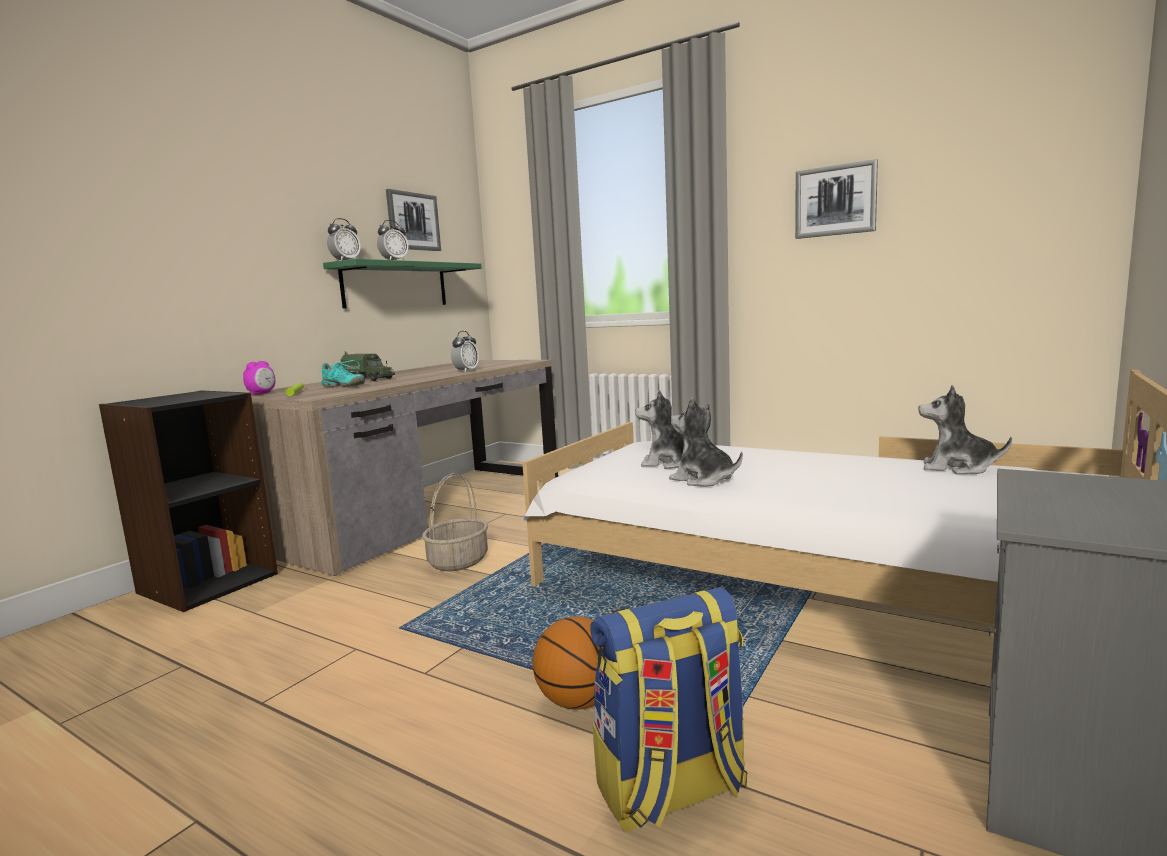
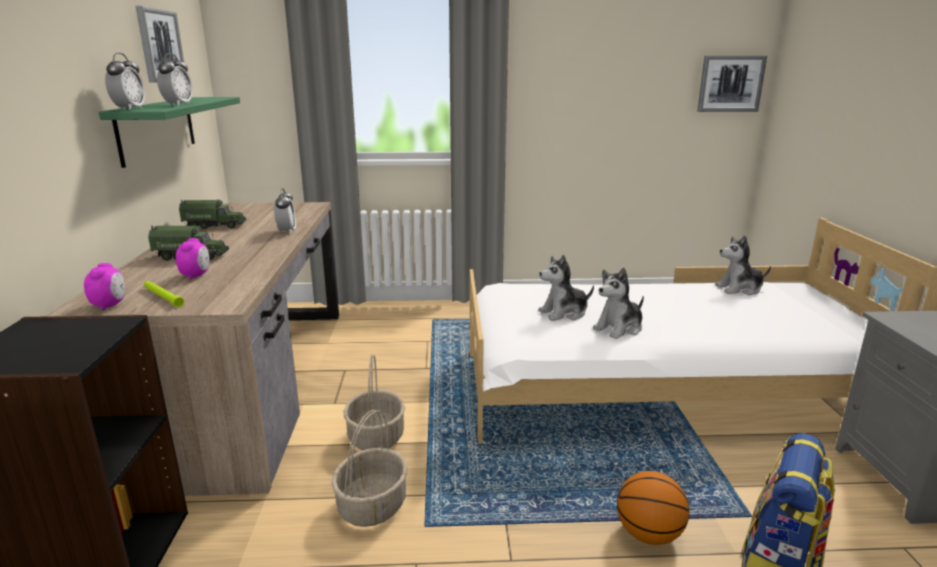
camera: 35 degrees left, 10 degrees up
turquoise shoe [318,360,365,387] -> alarm clock [176,238,210,280]
plush toy [669,397,743,487] -> plush toy turned 45 degrees counterclockwise [593,268,644,339]
picture [795,159,878,239] -> picture moved to [697,56,767,112]
none -> toy truck [179,199,246,229]
none -> basket [332,410,408,527]

